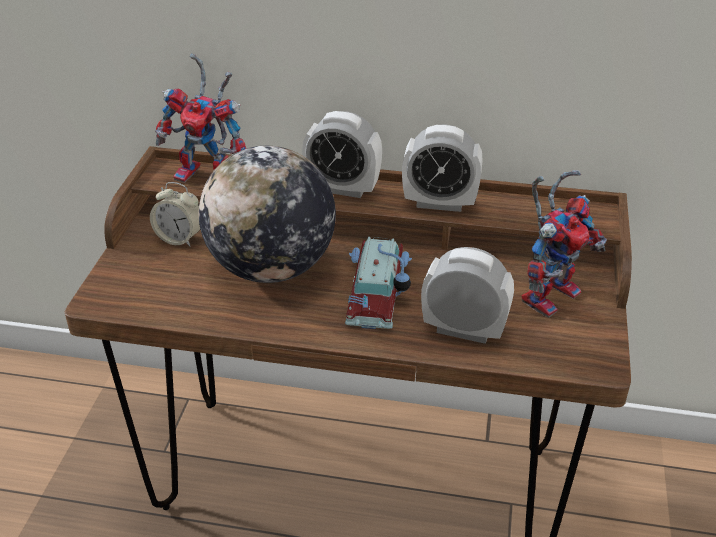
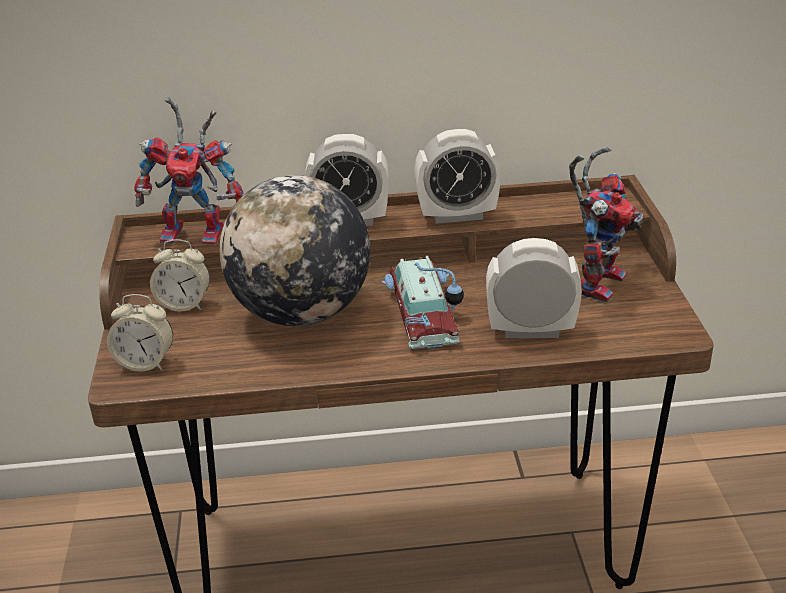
camera: 15 degrees left, 5 degrees down
none -> alarm clock [107,294,173,372]

